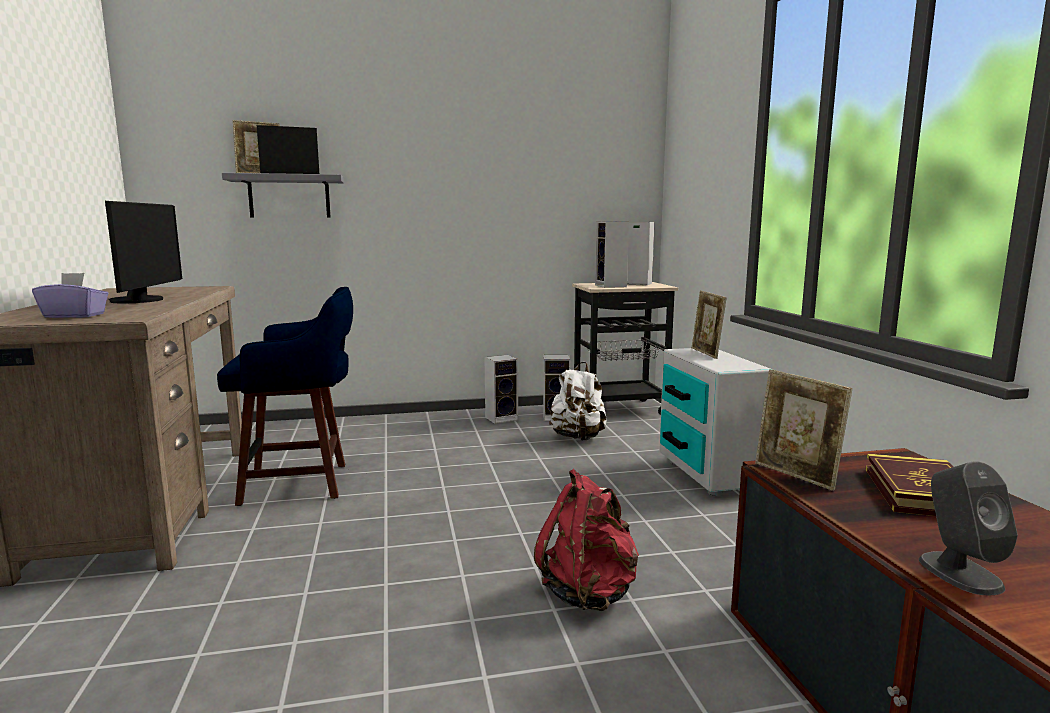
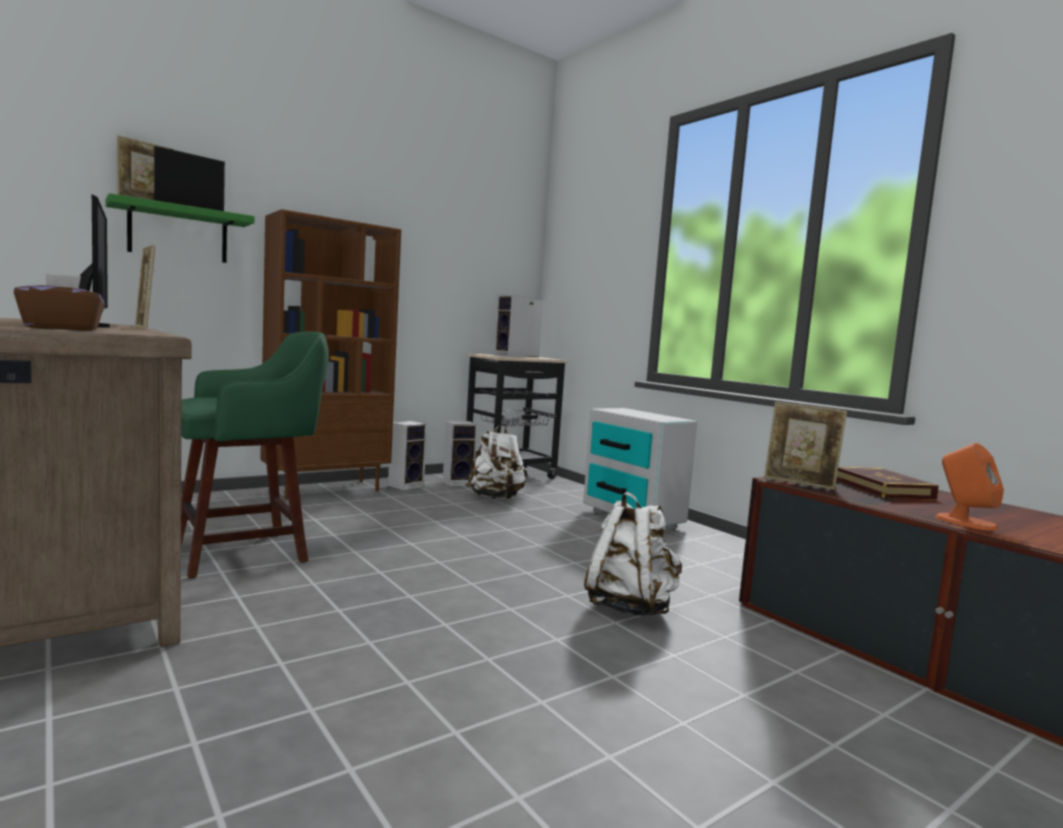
camera: 25 degrees left, 5 degrees down
purple tissue box [32,273,108,318] -> brown tissue box [14,274,105,330]
blue stool [217,287,353,506] -> green stool [181,332,329,578]
grey shelf [222,173,344,218] -> green shelf [105,193,255,263]
red backpack [534,469,639,611] -> white backpack [584,492,682,616]
picture frame [692,291,727,359] -> picture frame moved to [134,245,155,329]
grey speaker [919,461,1018,596] -> orange speaker [935,443,1004,531]
none -> brown bookcase [260,209,401,500]

